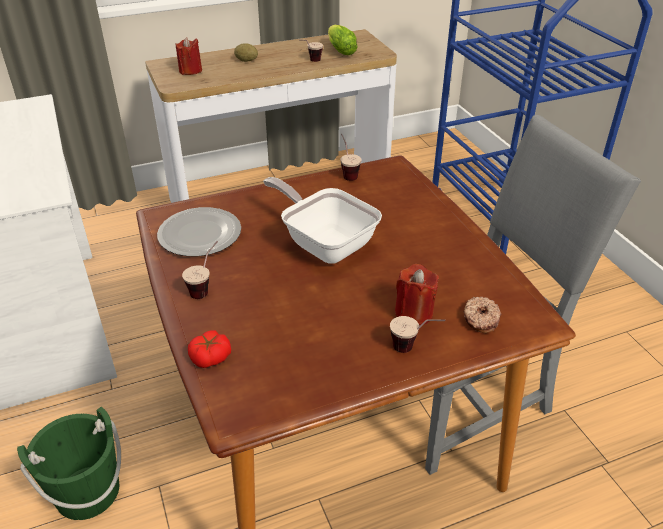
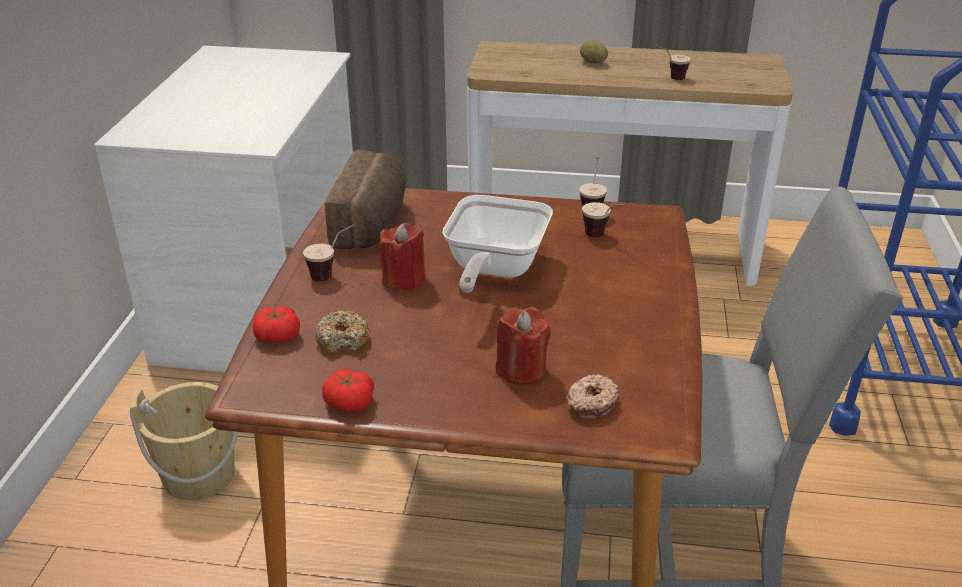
camera: 30 degrees right, 5 degrees down
green bucket [17,407,121,520] -> beige bucket [130,382,237,500]
plate [157,207,241,256] -> bread [325,150,407,249]
red candle [176,37,202,75] -> red candle moved to [380,223,426,291]
frying pan [263,177,382,264] -> frying pan turned 150 degrees counterclockwise [442,195,553,293]
lettuce [328,25,357,55] -> none
cup [390,316,446,353] -> cup moved to [582,202,627,237]
none -> donut [315,310,370,354]
none -> tomato [322,369,374,412]

